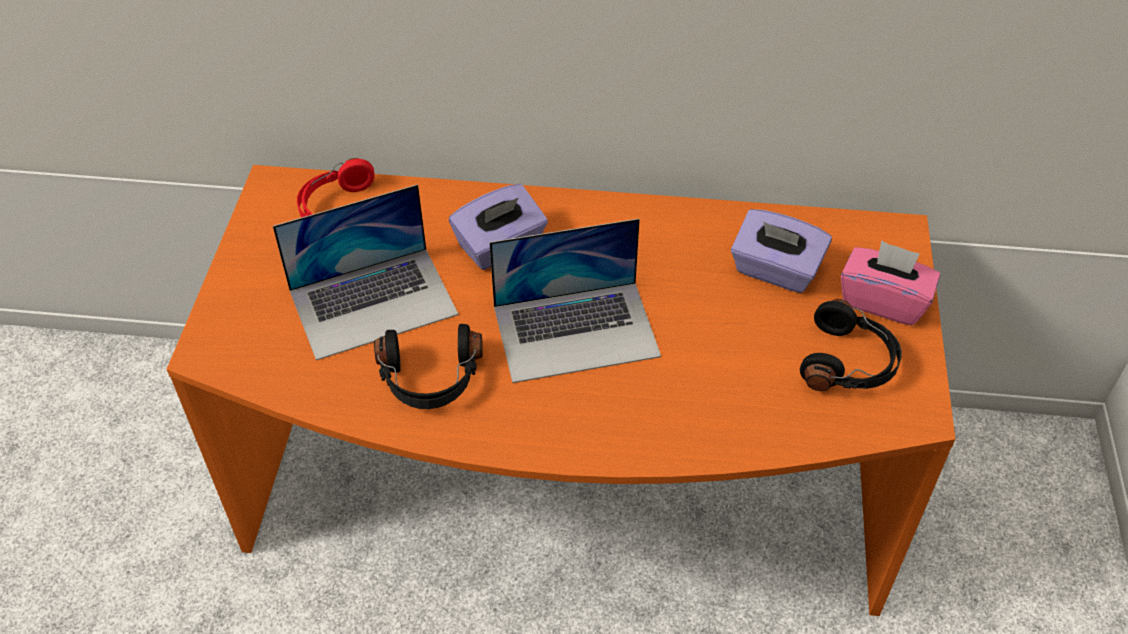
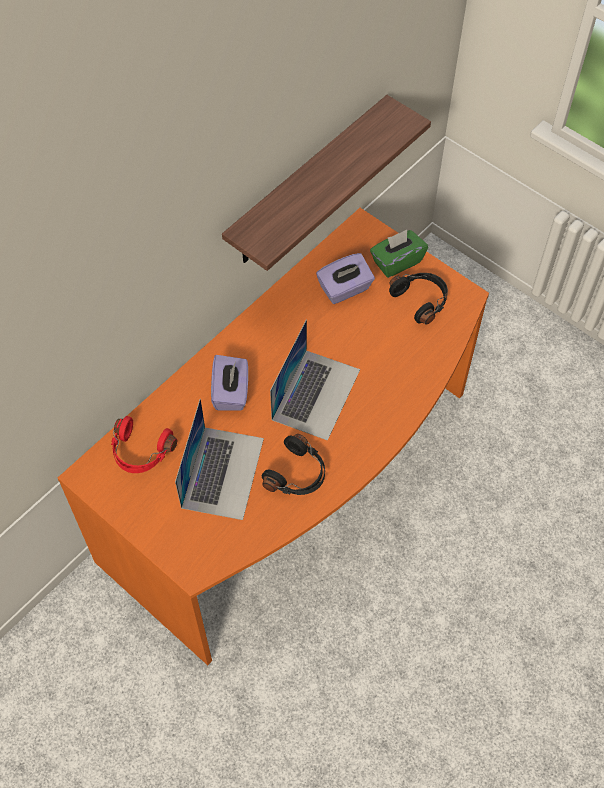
camera: 55 degrees left, 10 degrees up
pink tissue box [841,240,940,326] -> green tissue box [370,230,428,278]
none -> shelf [222,95,431,271]

